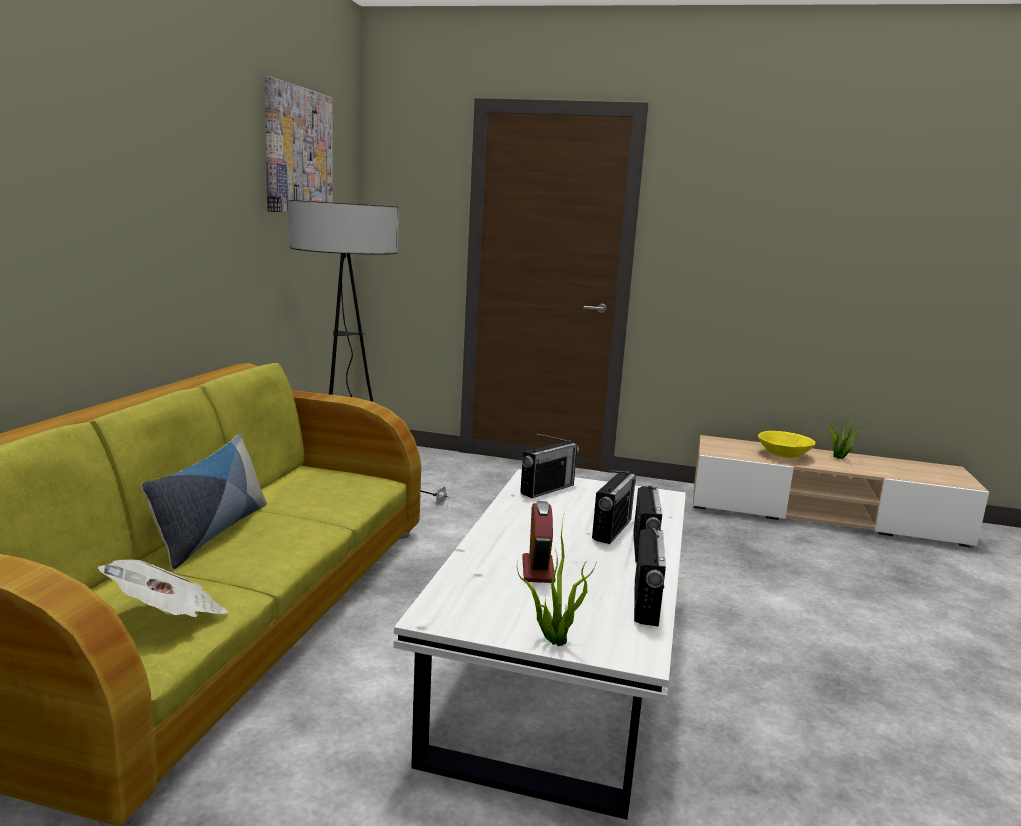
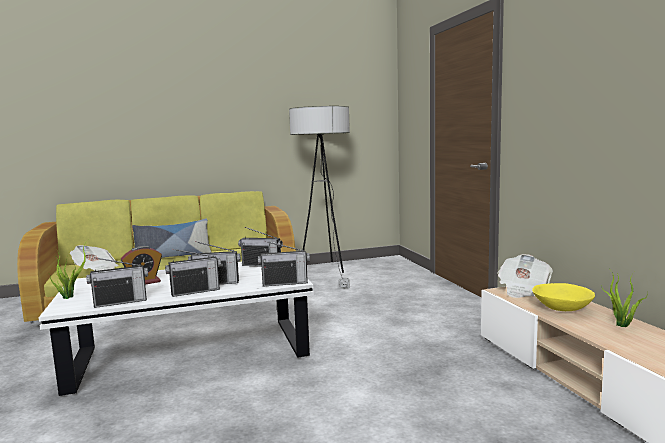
camera: 60 degrees right, 5 degrees down
picture [265,77,332,212] -> none
none -> radio [258,241,310,287]
none -> newspaper [497,254,553,298]

